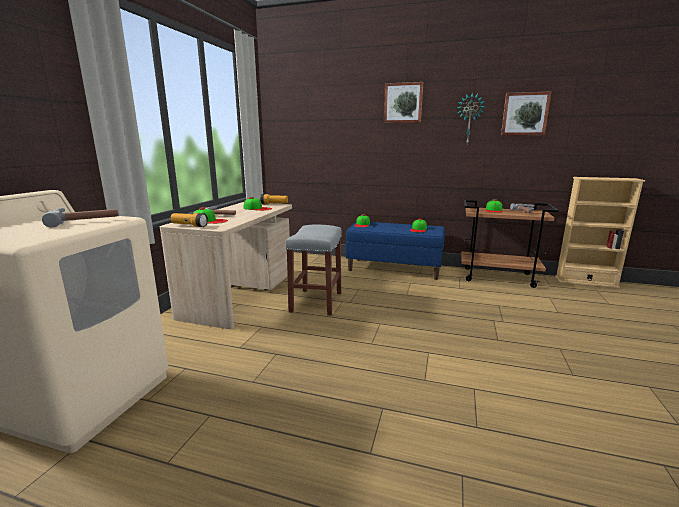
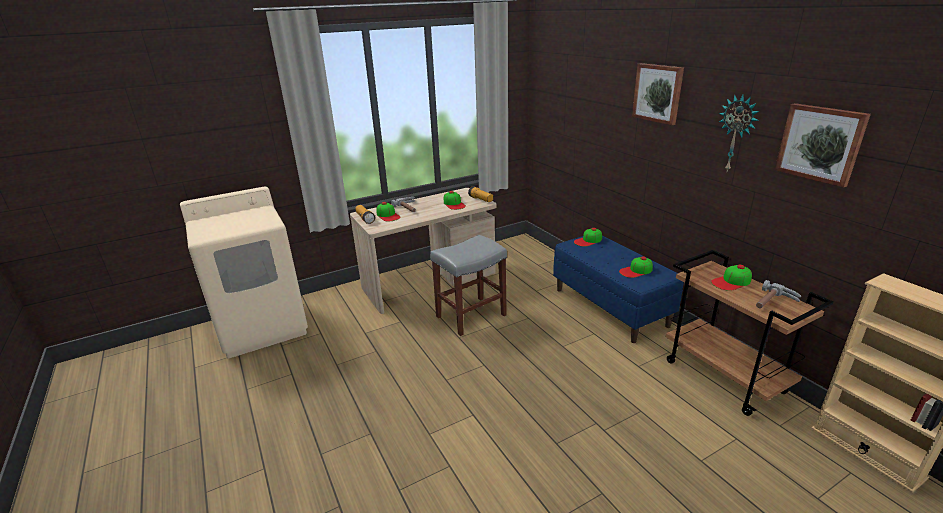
camera: 45 degrees right, 10 degrees up
hammer [42,208,119,228] -> none

